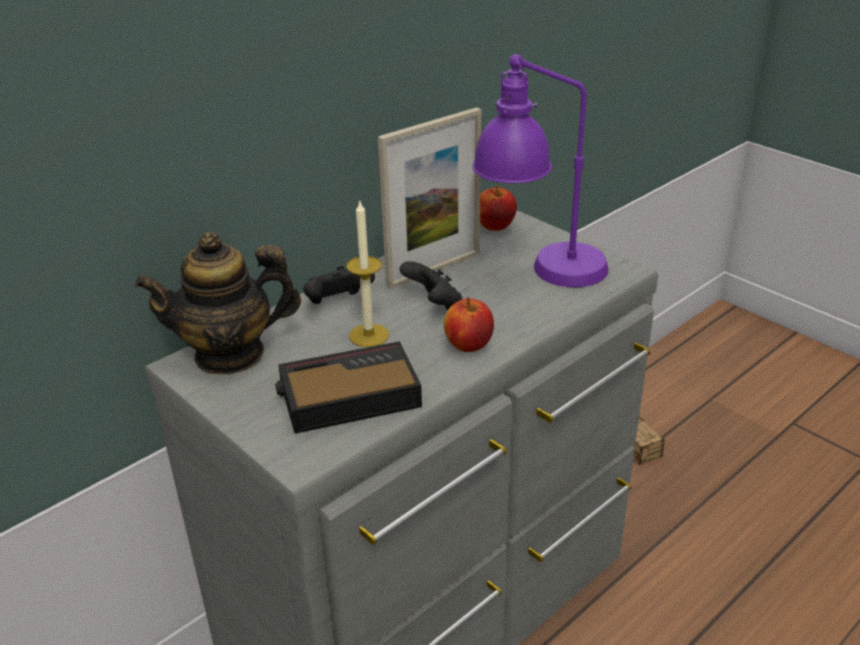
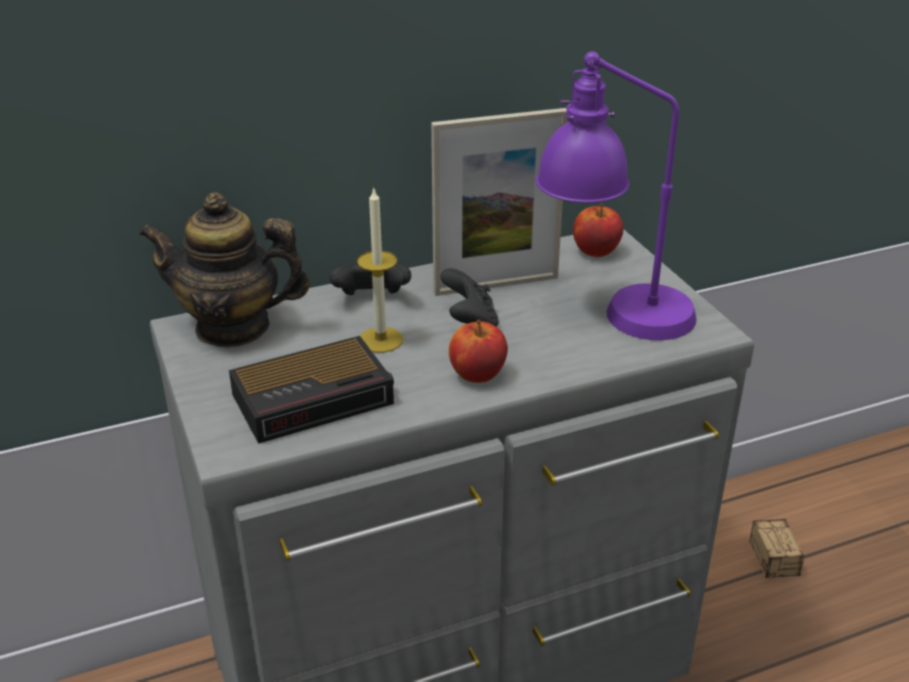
camera: 20 degrees right, 0 degrees up
alarm clock [275,341,422,434] -> alarm clock turned 150 degrees clockwise [229,336,394,444]

